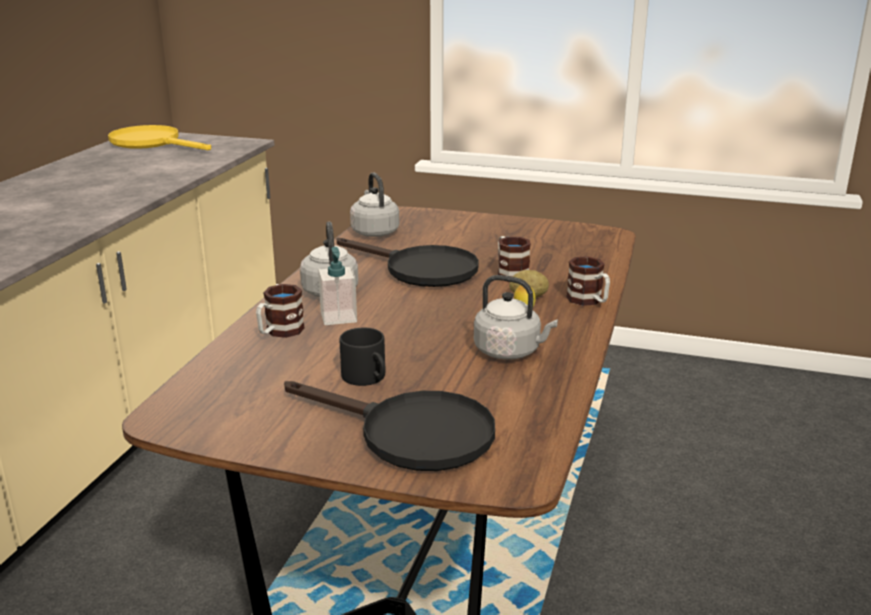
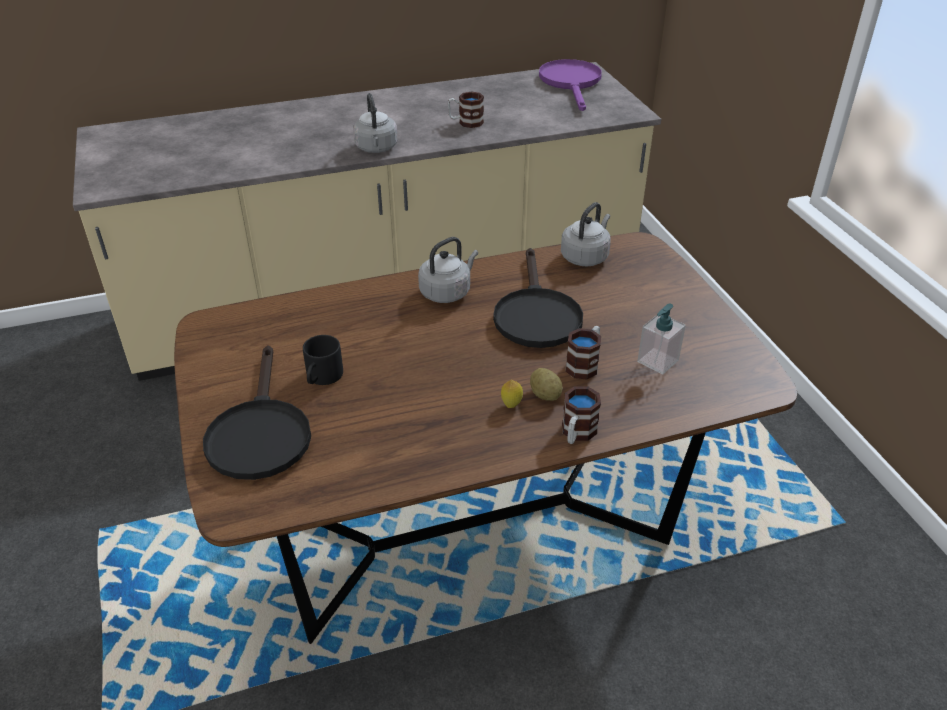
camera: 55 degrees right, 15 degrees up
yellow frying pan [108,125,211,150] -> purple frying pan [539,59,602,111]
mug [256,284,305,338] -> mug moved to [448,91,484,128]
soap dispenser [318,247,357,325] -> soap dispenser moved to [637,303,686,375]
grey kettle [474,275,558,360] -> grey kettle moved to [353,93,397,153]

